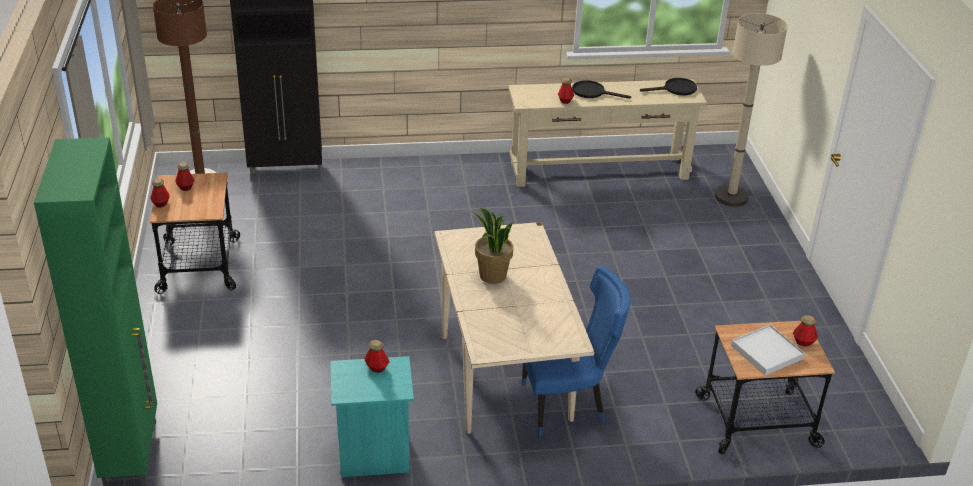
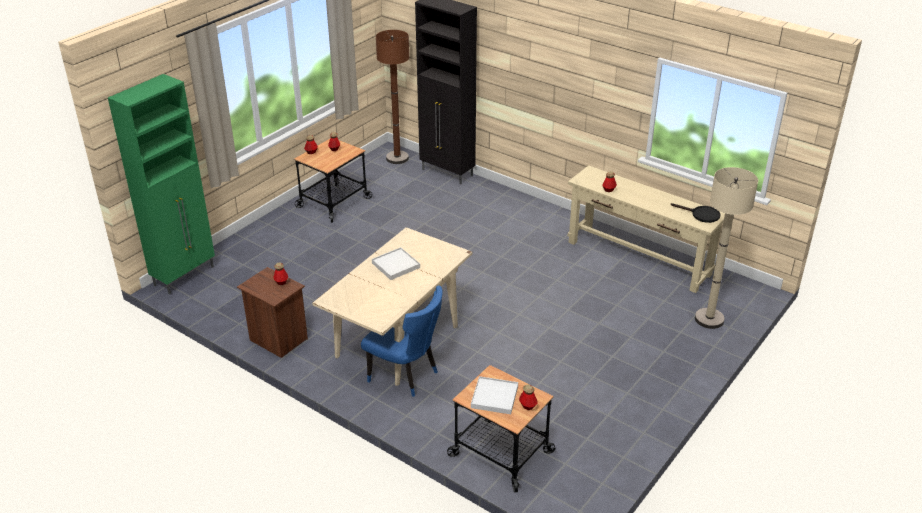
camera: 45 degrees right, 0 degrees up
turquoise nightstand [330,356,414,477] -> brown nightstand [237,267,308,358]
potted plant [472,208,513,284] -> white tray [372,247,420,280]
black frying pan [572,80,631,99] -> none

